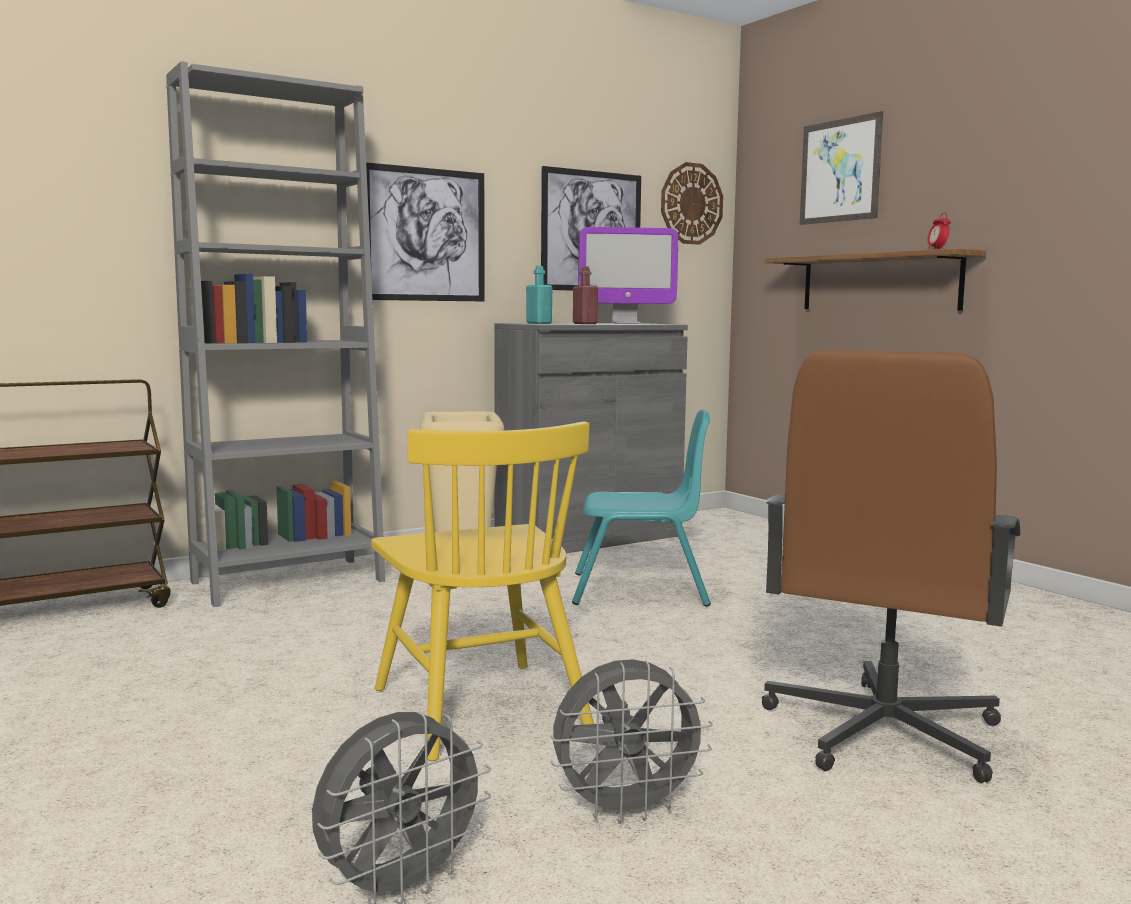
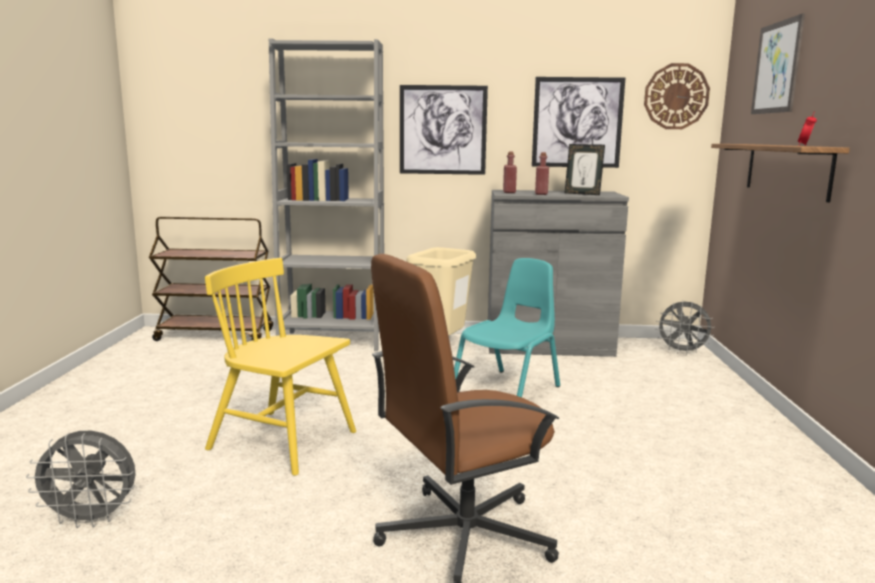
camera: 35 degrees right, 5 degrees up
yellow chair [371,422,594,761] -> yellow chair turned 105 degrees clockwise [205,258,356,476]
turquoise bottle [526,266,552,324] -> red bottle [503,152,517,193]
grey fan [550,659,713,824] -> grey fan moved to [656,302,715,355]
turquoise chair [572,409,711,607] -> turquoise chair turned 90 degrees counterclockwise [454,258,560,397]
monitor [578,227,678,324] -> picture frame [565,144,605,195]

